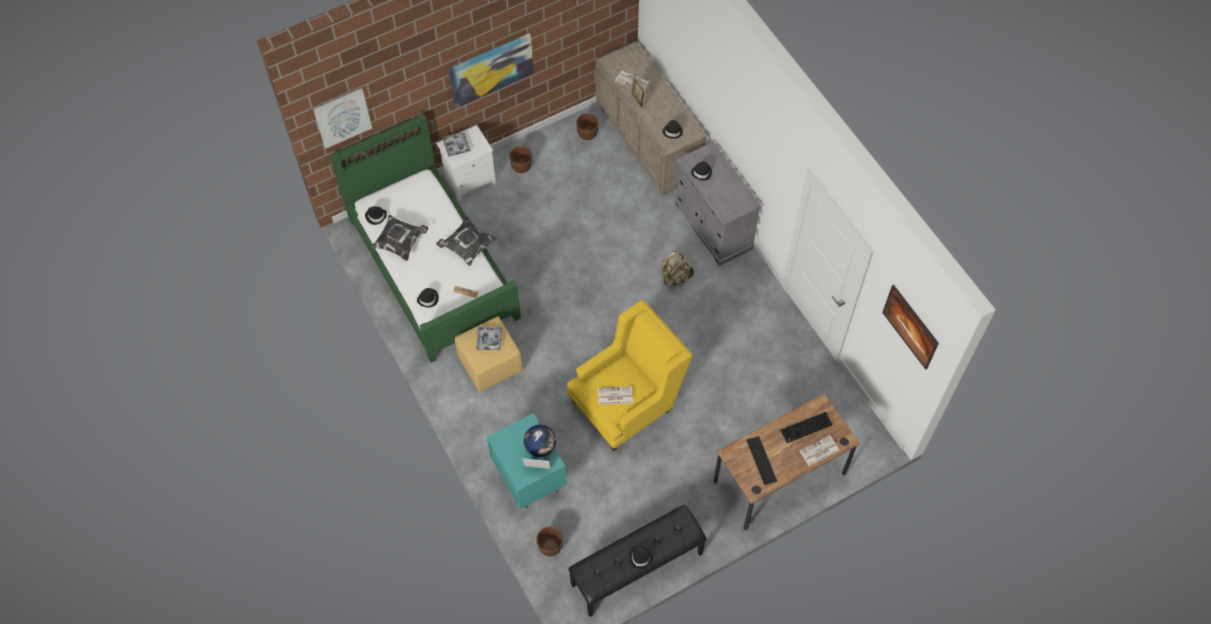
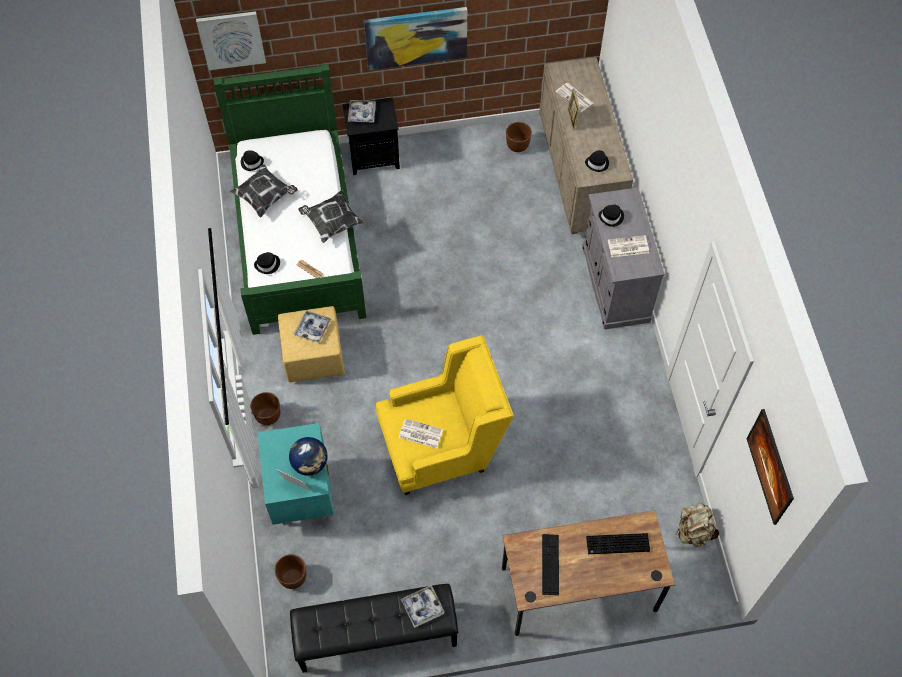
camera: 20 degrees right, 0 degrees up
white nightstand [436,125,496,201] -> black nightstand [342,97,400,175]
brown planter [509,146,532,173] -> brown planter moved to [250,392,281,425]
black hat [629,545,652,569] -> none
beige backpack [661,251,694,286] -> beige backpack moved to [676,502,719,547]
newspaper [799,435,839,466] -> newspaper moved to [608,235,649,257]
none -> tray [401,585,445,628]

